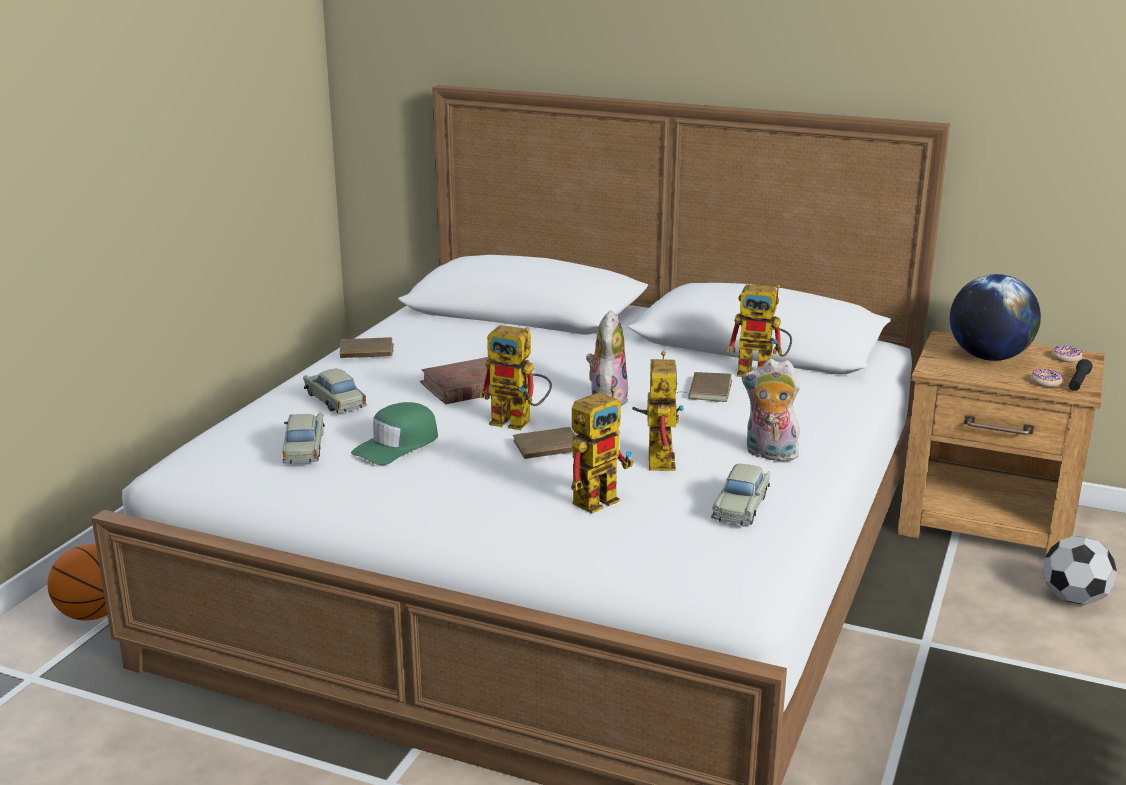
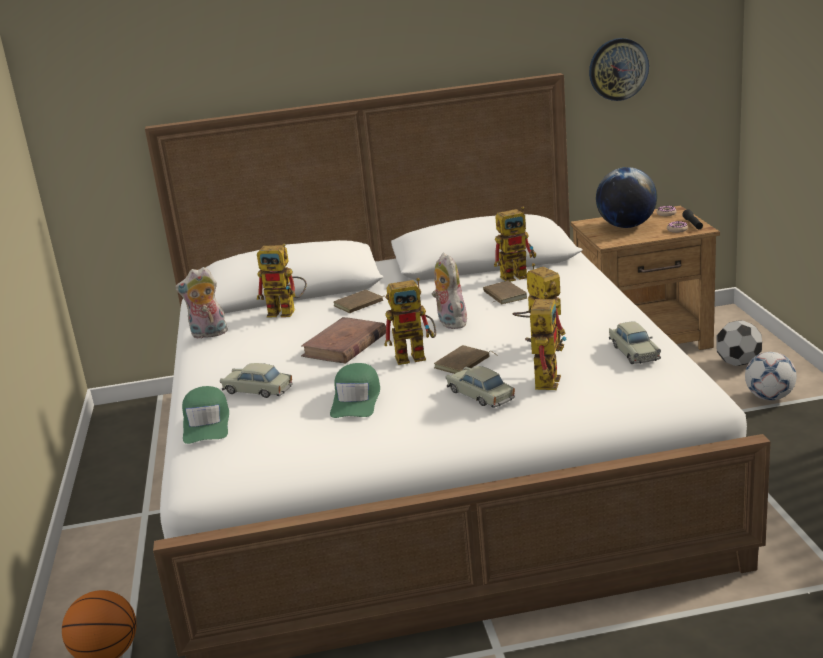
camera: 30 degrees left, 0 degrees up
beige toy car [283,413,325,464] -> beige toy car moved to [445,366,515,408]
brown book [340,337,394,358] -> brown book moved to [333,290,388,313]
plush toy [742,359,800,461] -> plush toy moved to [175,267,228,339]
none -> green cap [182,386,229,444]
none -> toy robot [257,244,307,317]
none -> wall clock [589,38,649,101]
none -> football [745,352,797,400]

